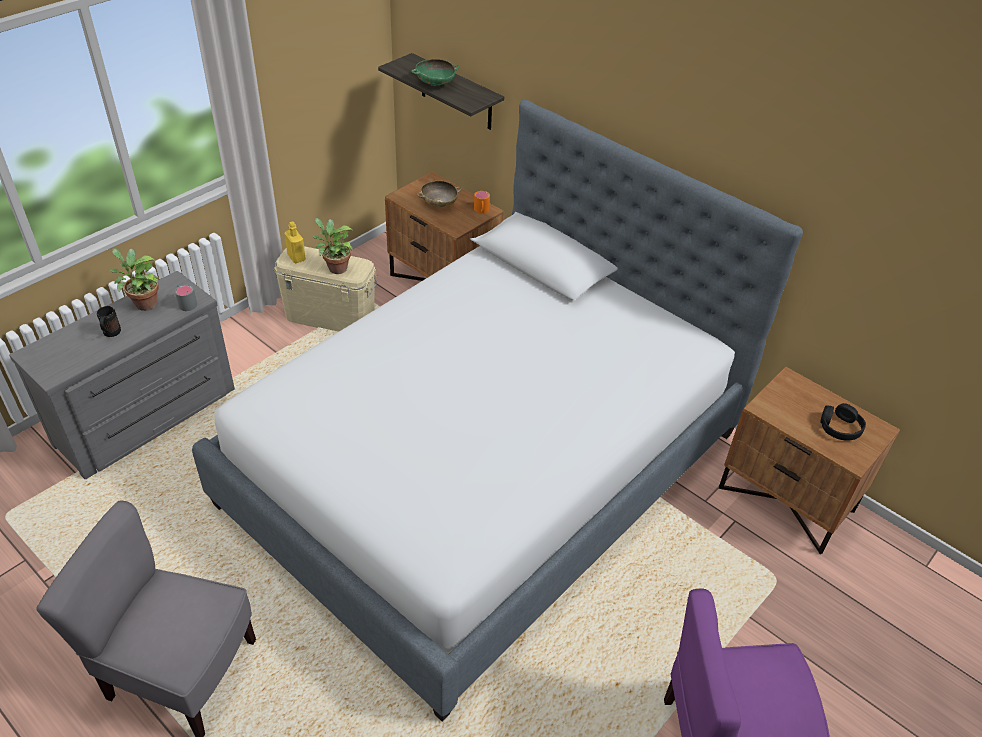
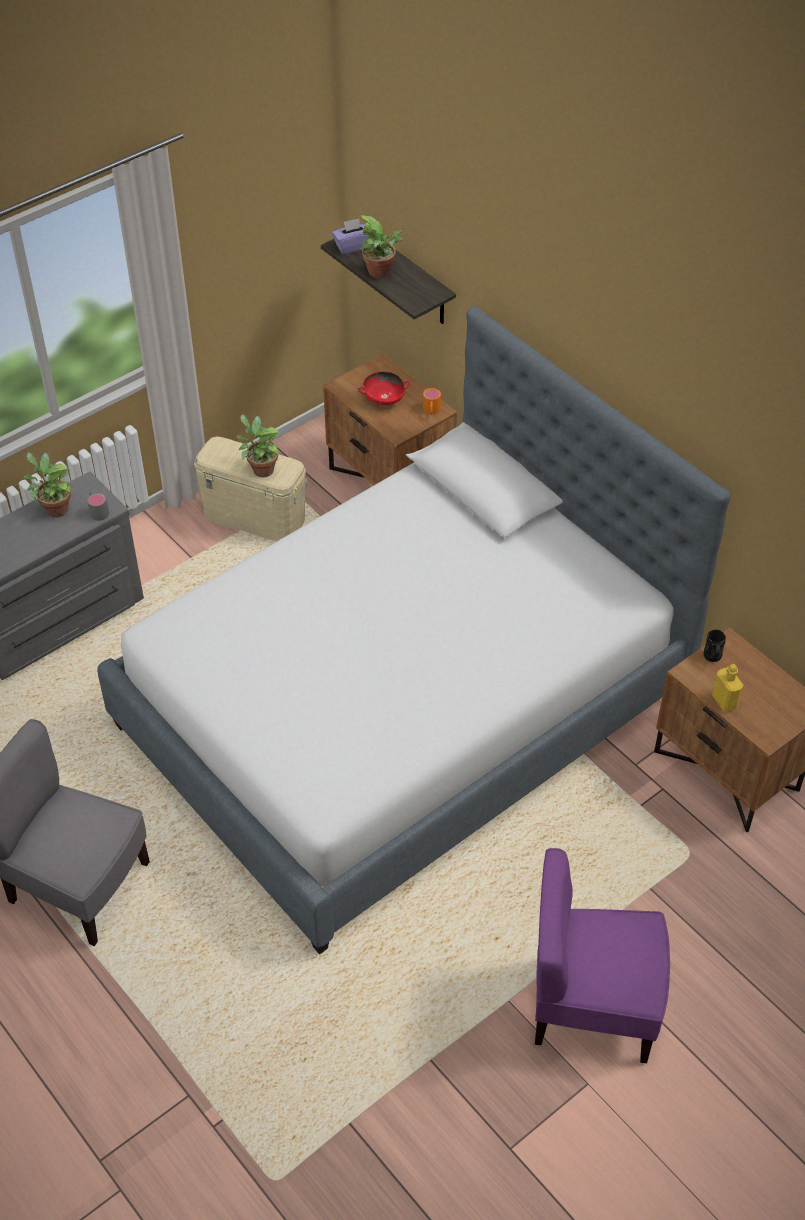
camera: 10 degrees right, 5 degrees up
black mug [97,306,121,337] -> black mug moved to [704,629,726,662]
yellow bottle [284,221,306,263] -> yellow bottle moved to [712,664,743,712]
green bowl [411,59,459,86] -> potted plant [360,215,403,278]
beige bowl [417,181,462,207] -> red bowl [358,371,410,405]
black headphones [820,403,866,441] -> none
none -> purple tissue box [332,219,374,255]

